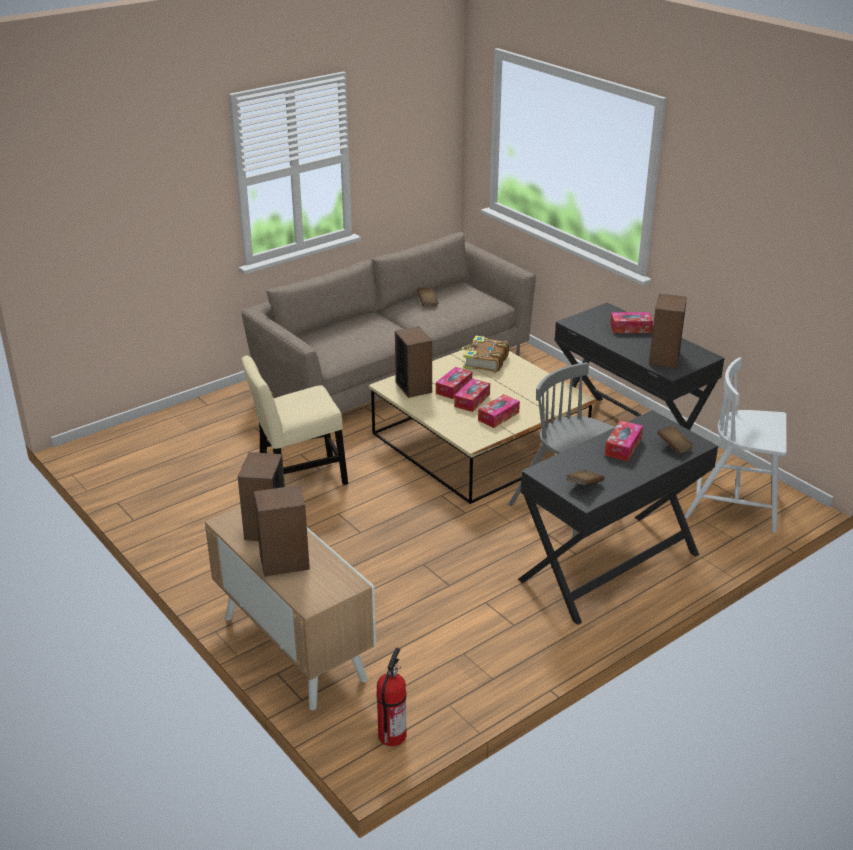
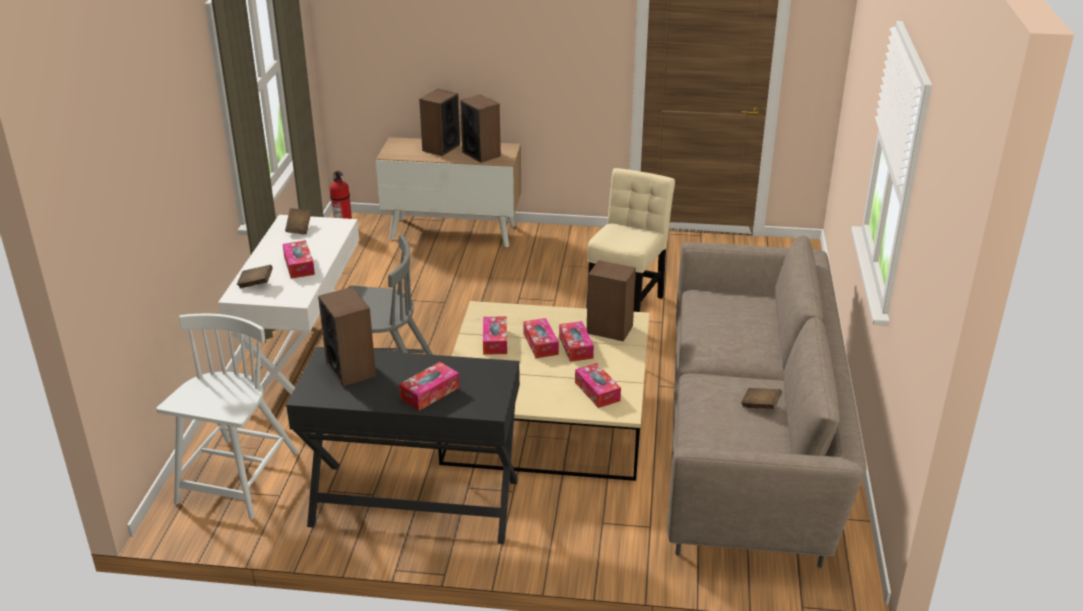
camera: 135 degrees right, 0 degrees up
book [462,336,509,373] -> tissue box [575,363,621,408]
black desk [518,410,718,625] -> white desk [218,215,359,395]
white chair [684,357,787,533] -> white chair turned 45 degrees counterclockwise [156,314,299,519]

